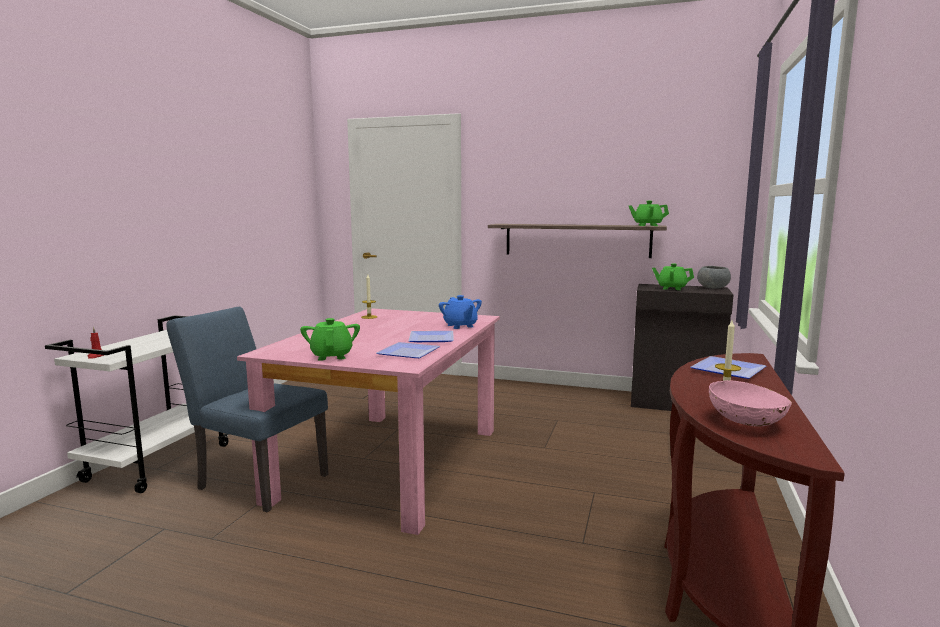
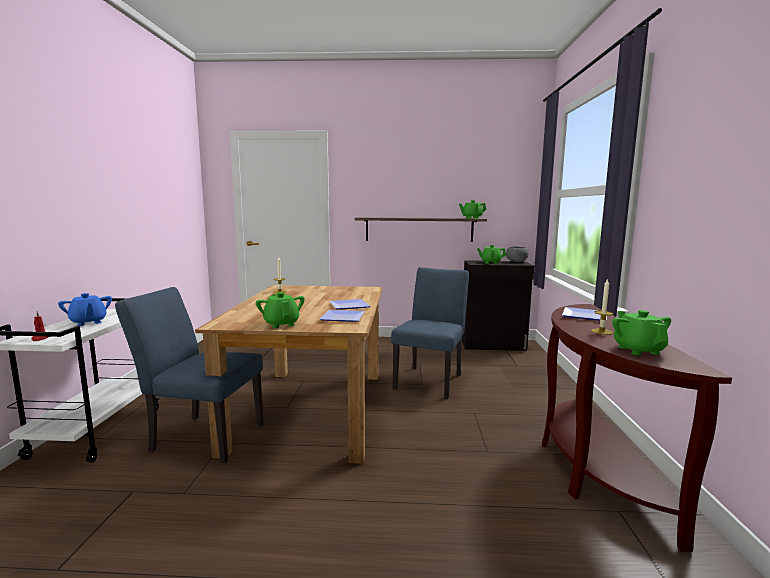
camera: 15 degrees left, 0 degrees up
pink dining table [237,308,500,535] -> brown dining table [195,285,382,464]
blue teapot [439,295,482,329] -> blue teapot moved to [58,293,112,326]
pink bowl [709,380,792,427] -> green teapot [612,310,671,355]
none -> blue chair [391,267,469,399]

